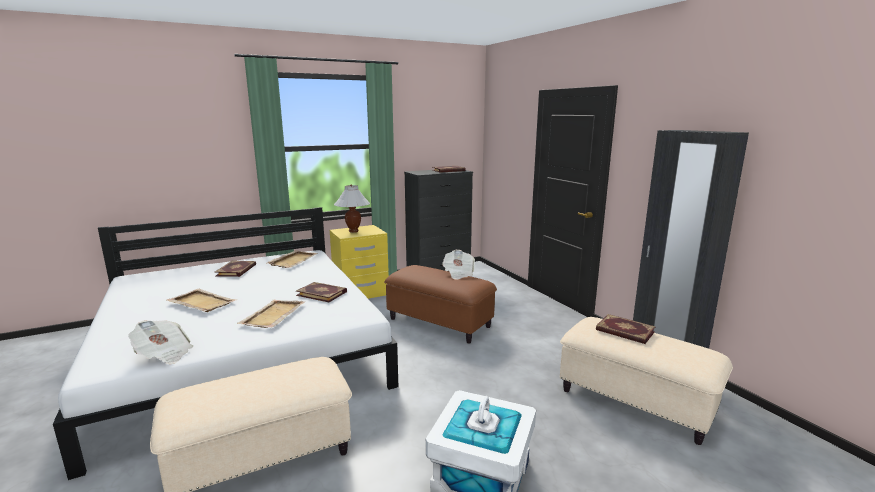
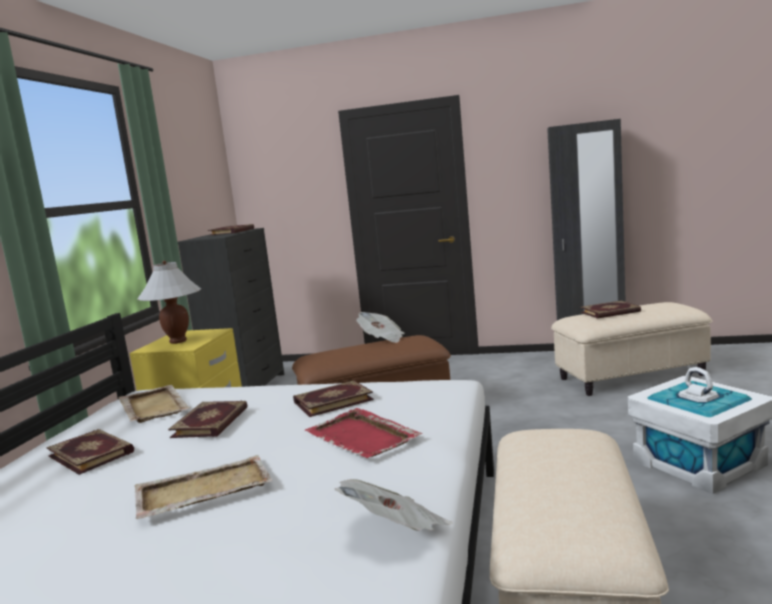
camera: 50 degrees left, 5 degrees down
beige tray [237,300,306,328] -> red tray [304,408,422,458]
none -> book [168,400,248,438]

